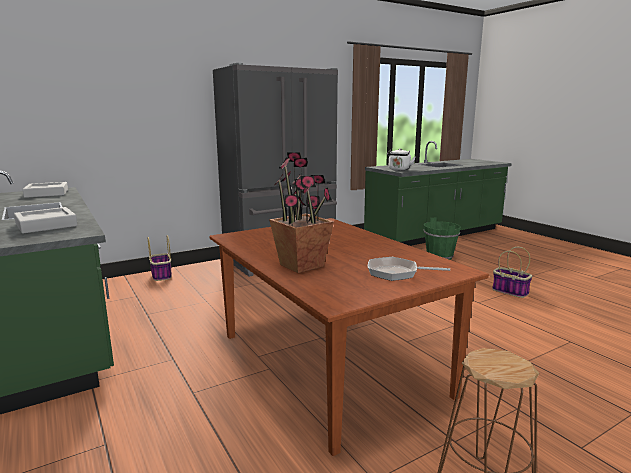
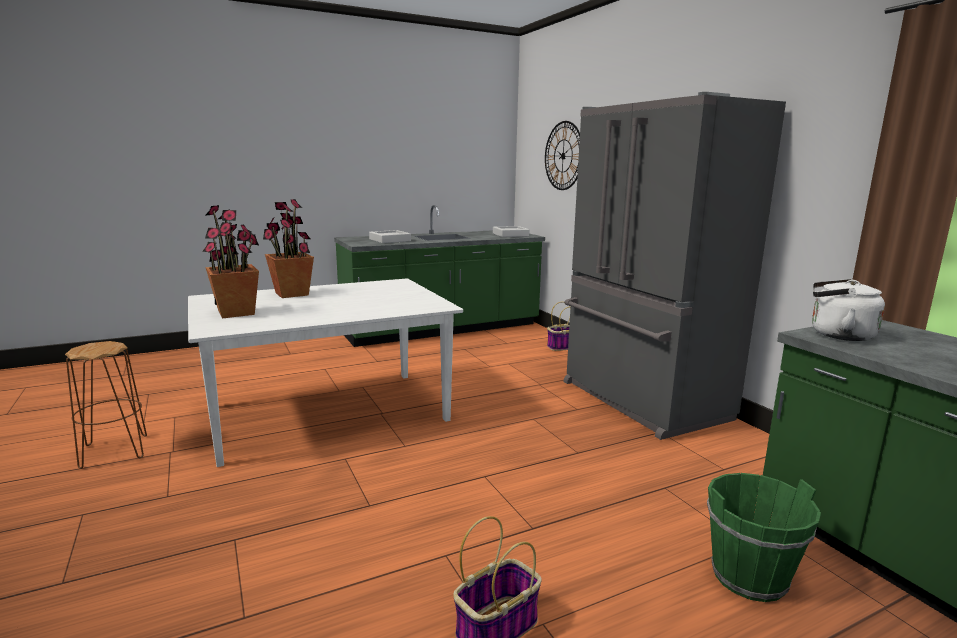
camera: 95 degrees right, 0 degrees up
brown dining table [209,218,489,456] -> white dining table [188,278,463,467]
frying pan [368,257,450,281] -> potted plant [202,205,259,318]
none -> wall clock [545,121,580,190]

